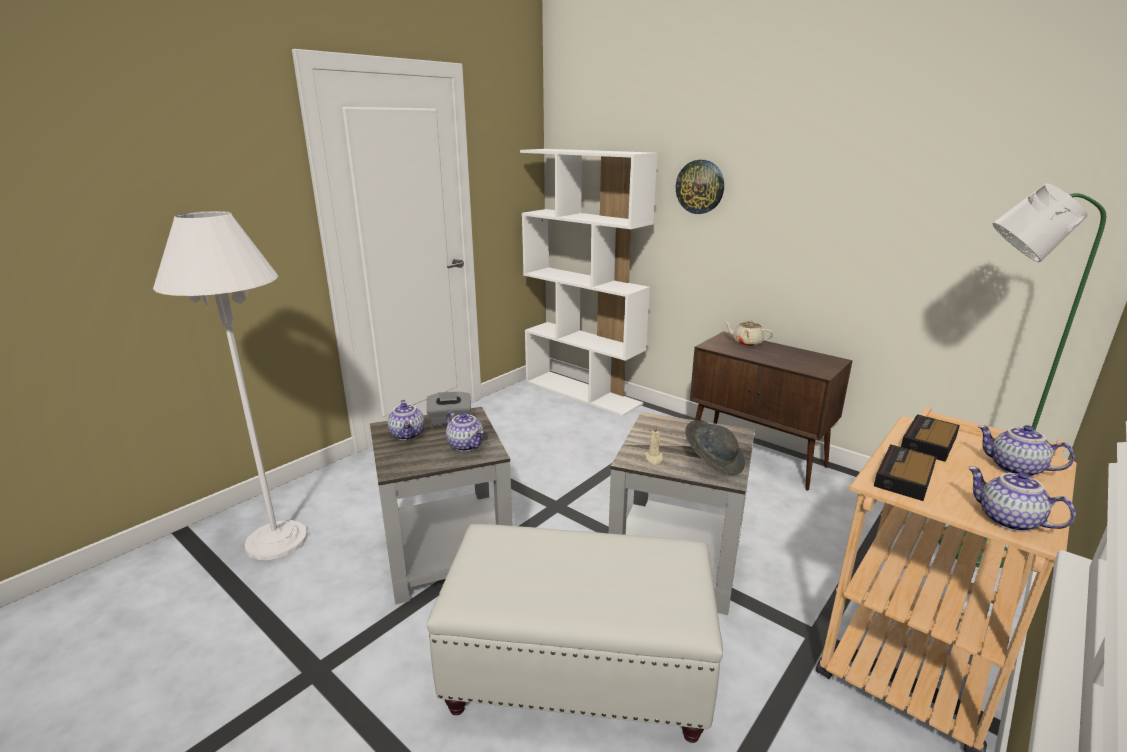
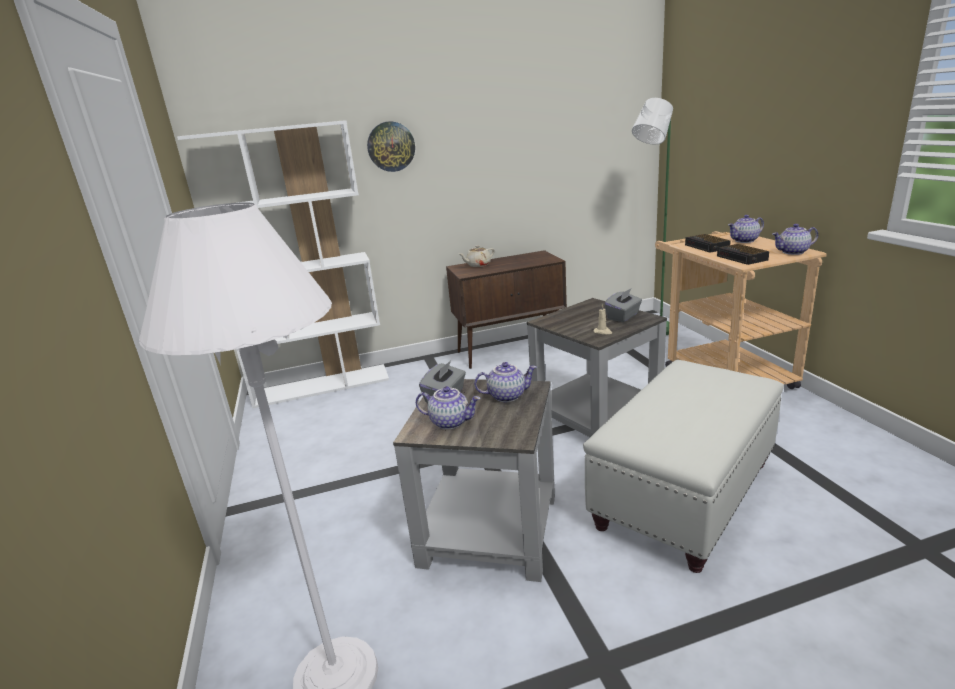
camera: 55 degrees left, 0 degrees up
grey hat [685,420,745,475] -> grey tissue box [604,288,642,322]

